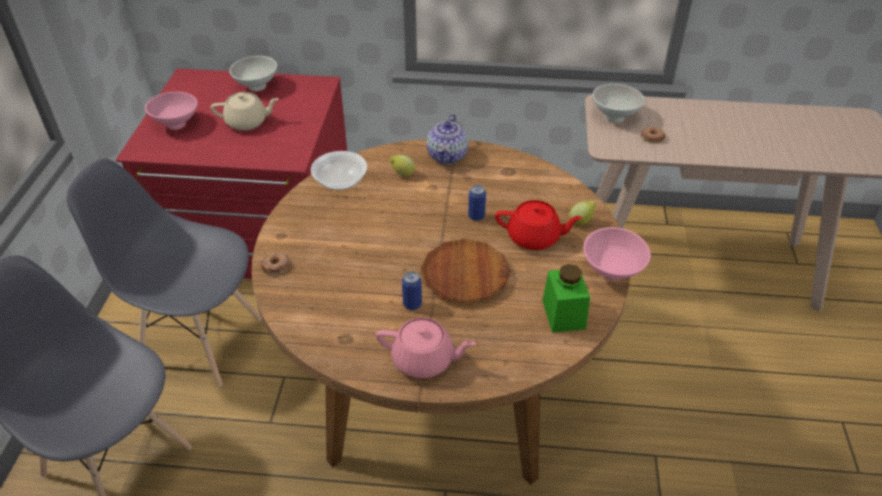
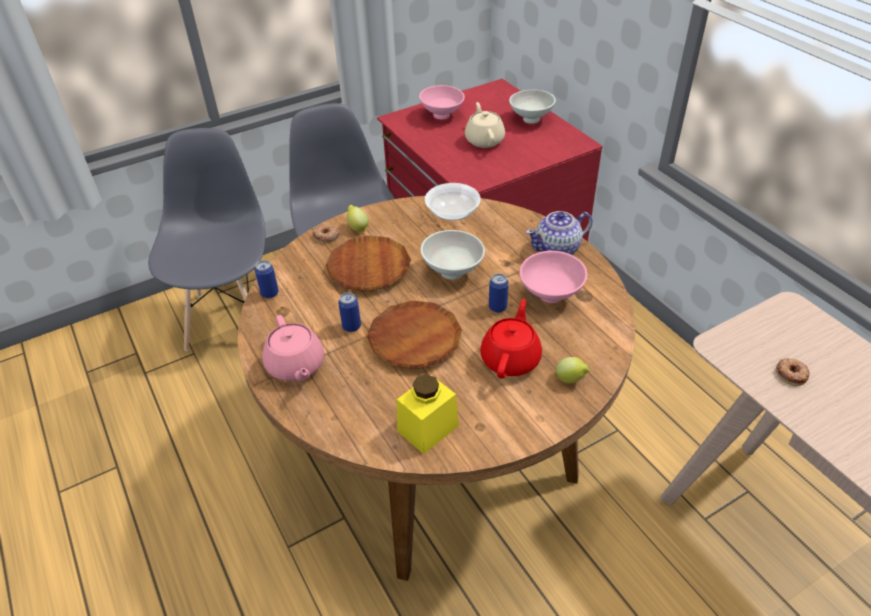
camera: 55 degrees right, 0 degrees up
beige teapot [211,92,279,131] -> beige teapot turned 150 degrees counterclockwise [465,102,505,148]
lemon [389,155,415,176] -> lemon moved to [347,205,368,232]
red teapot [495,200,583,250] -> red teapot turned 135 degrees counterclockwise [480,299,542,379]
green jar [542,264,590,333] -> yellow jar [397,374,459,454]
pink bowl [583,227,651,280] -> pink bowl moved to [520,251,587,303]
white bowl [592,84,645,123] -> white bowl moved to [421,230,485,280]
none -> can [255,260,279,299]
none -> brown plate [326,235,411,291]

